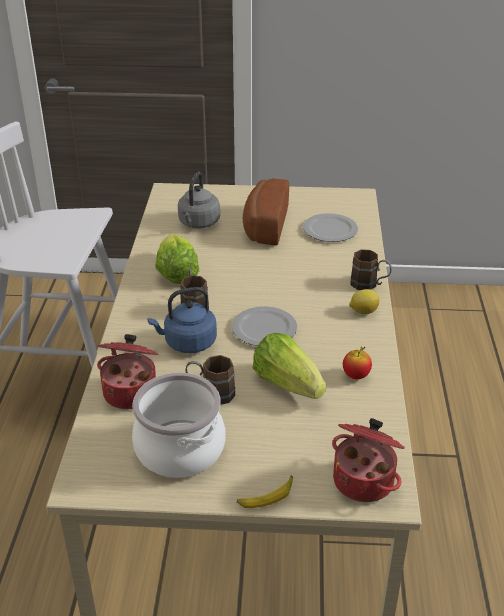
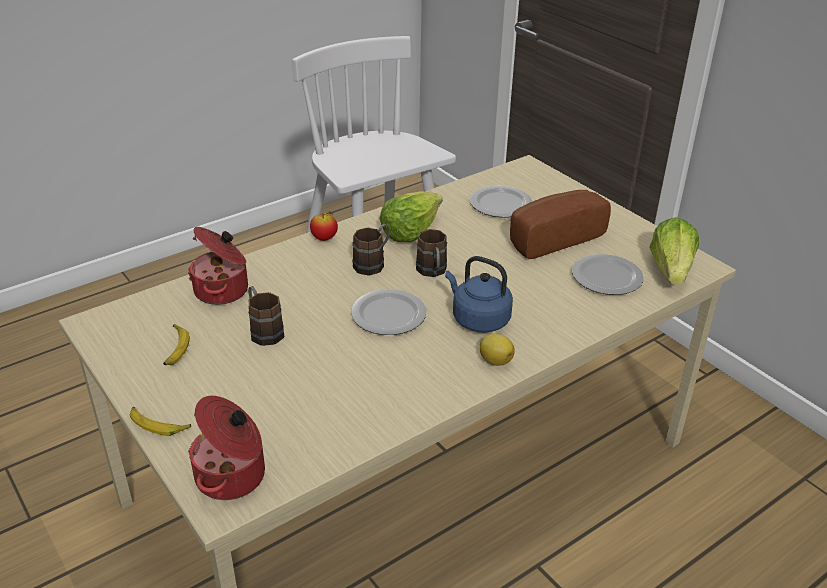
camera: 50 degrees right, 0 degrees up
cooking pot [132,372,226,478] -> banana [163,324,190,366]
blue kettle [147,287,217,353] -> blue kettle moved to [445,256,513,333]
grey kettle [178,172,220,229] -> plate [470,186,532,218]
lettuce [253,333,326,399] -> lettuce moved to [649,217,699,285]
apple [343,346,372,379] -> apple moved to [310,211,338,241]
brown mug [350,249,392,290] -> brown mug moved to [416,229,447,277]

